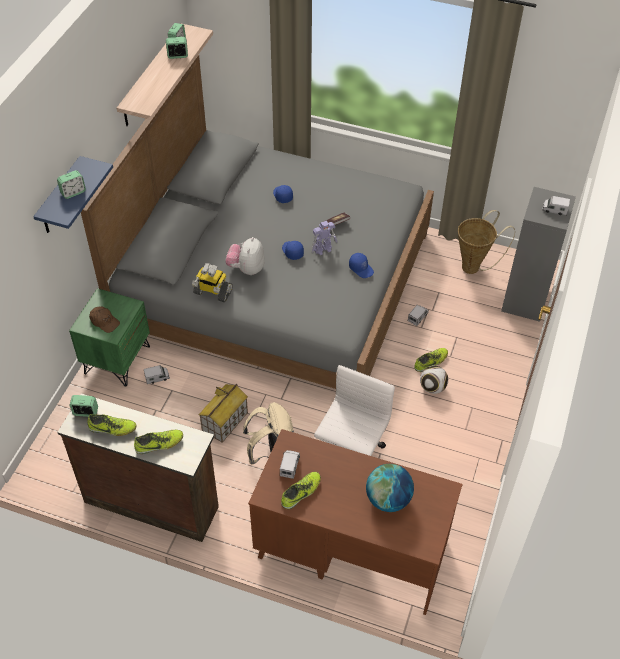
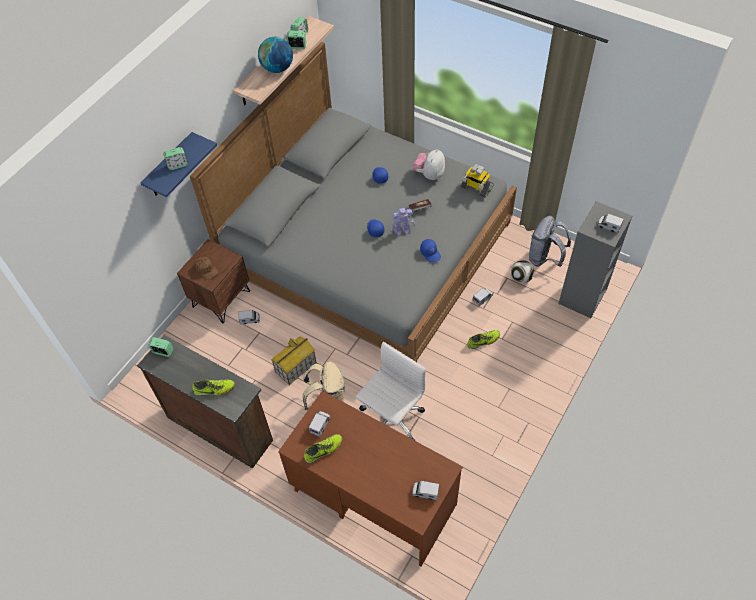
camera: 15 degrees right, 5 degrees up
green nightstand [69,288,150,387] -> brown nightstand [177,239,250,323]
shoe [87,414,137,436] -> none
toy robot [192,263,233,302] -> toy robot moved to [461,164,494,198]
plush toy [225,237,265,275] -> plush toy moved to [413,149,445,180]
globe [366,464,414,512] -> globe moved to [258,37,293,73]
football [420,366,448,394] -> football moved to [511,260,534,283]
basket [458,210,515,274] -> grey backpack [529,216,571,267]
none -> toy truck [412,481,439,500]

